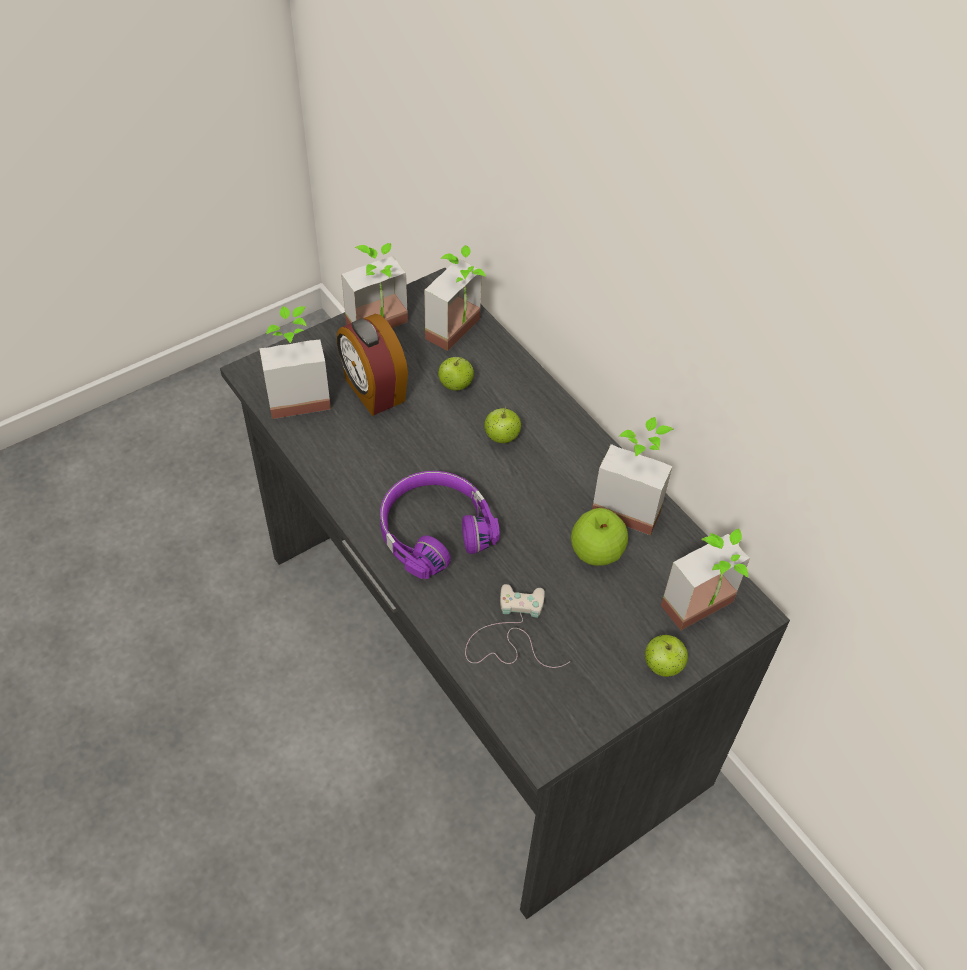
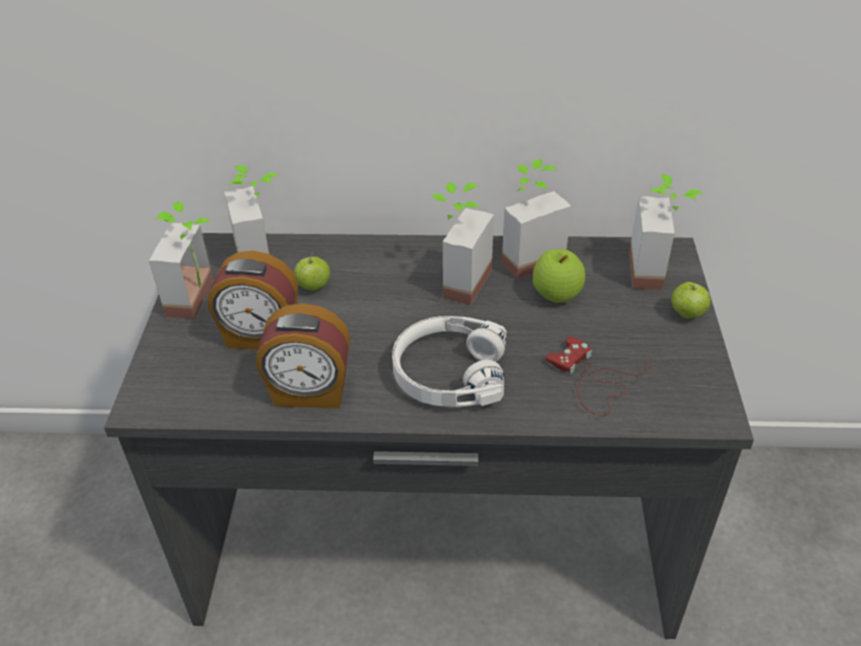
camera: 50 degrees left, 10 degrees down
potted plant [259,306,331,419] -> potted plant moved to [431,182,494,305]
purple headphones [380,471,500,579] -> white headphones [392,316,506,407]
white game controller [465,584,569,668] -> red game controller [546,337,651,416]
apple [484,407,521,443] -> none
none -> alarm clock [256,303,350,408]

